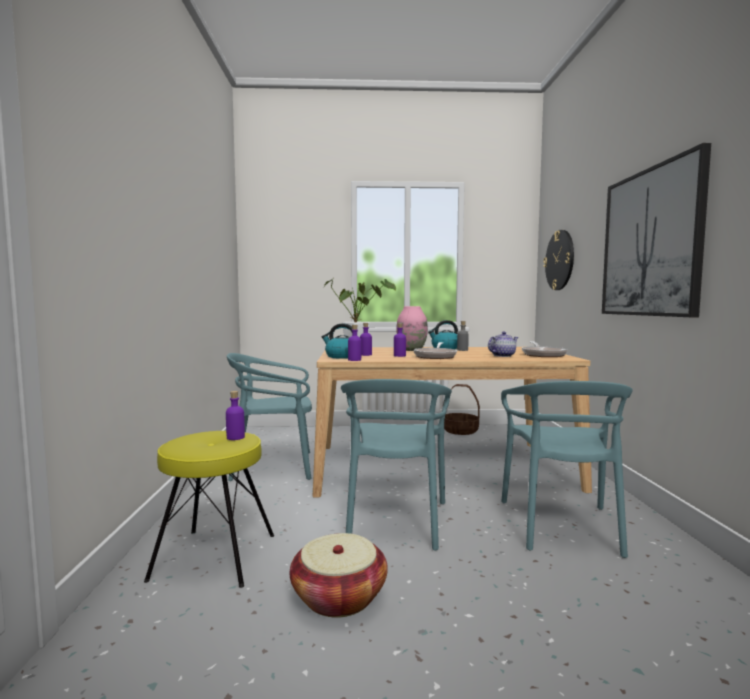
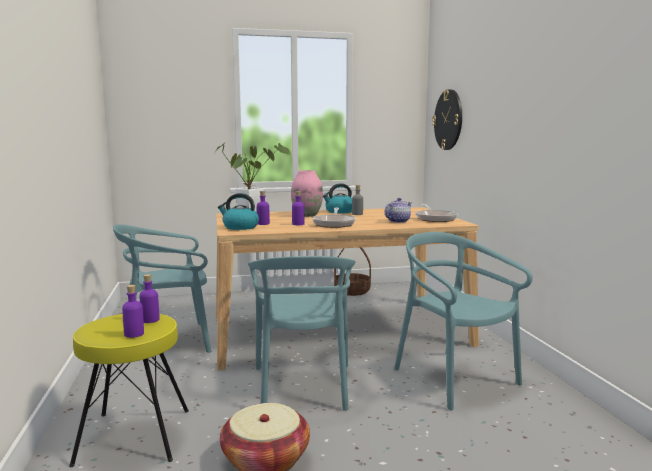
camera: 10 degrees left, 5 degrees up
purple bottle [348,325,361,361] -> purple bottle moved to [122,285,144,338]
turquoise chair [501,381,633,558] -> turquoise chair turned 150 degrees clockwise [394,232,533,410]
picture [602,143,711,317] -> none

